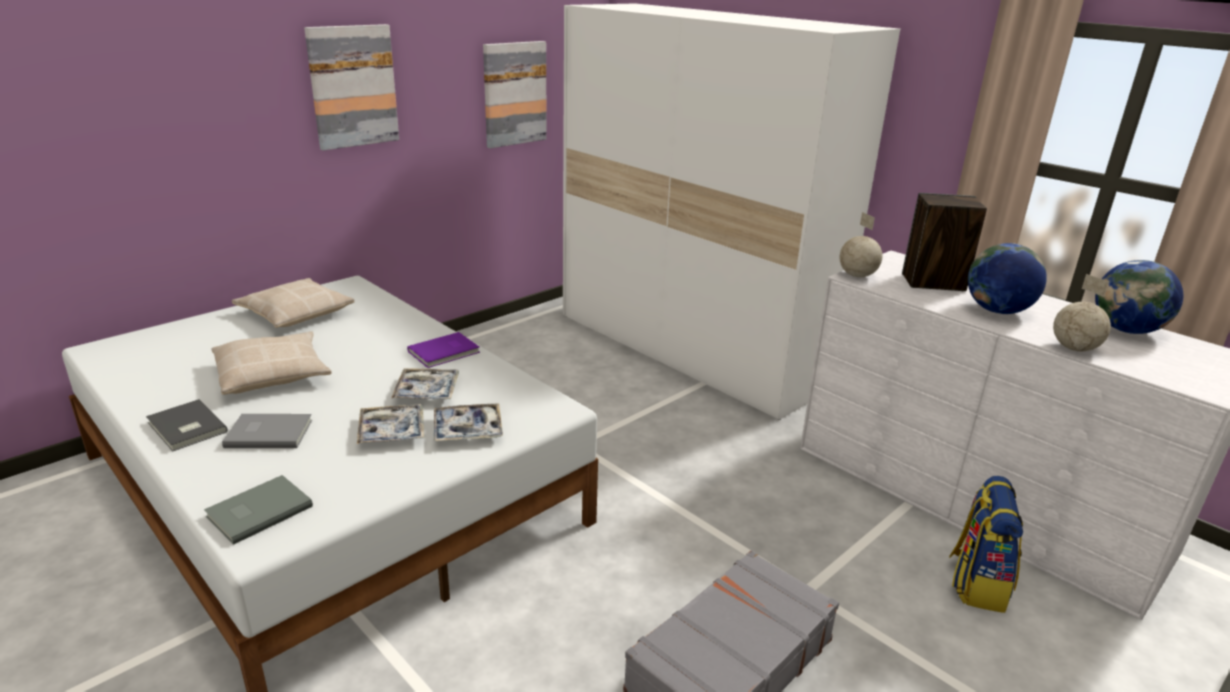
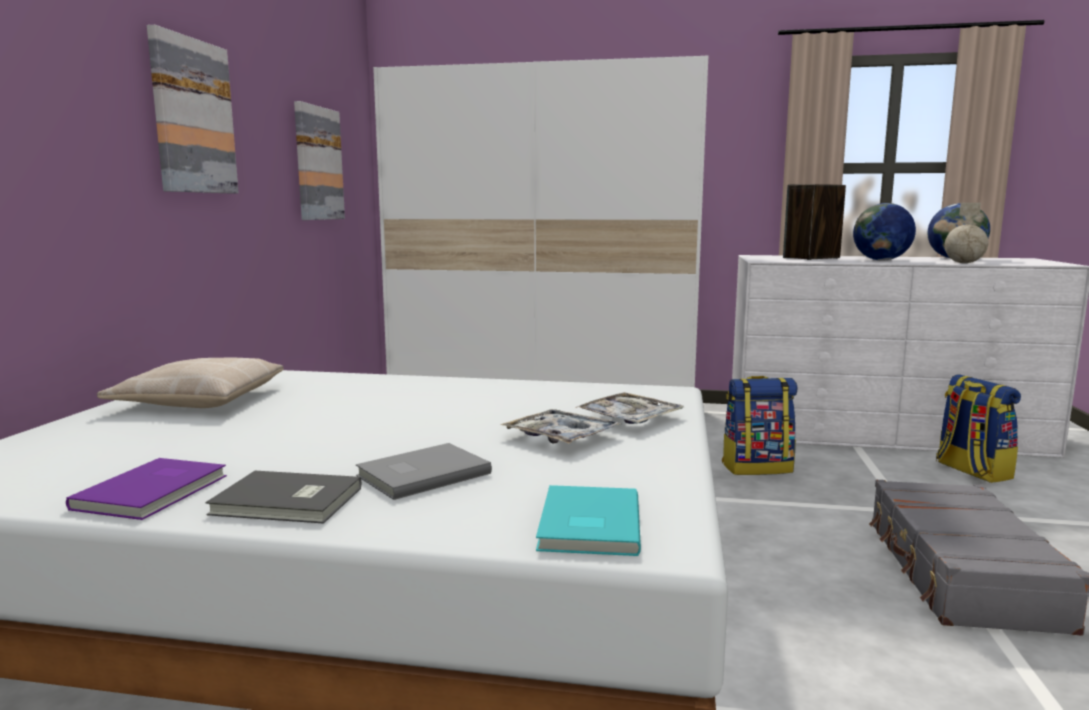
camera: 35 degrees left, 15 degrees down
grey book [204,475,313,545] -> turquoise book [536,485,641,556]
beige pillow [211,331,332,395] -> none
tray [391,368,459,399] -> none
purple book [407,332,480,368] -> purple book moved to [66,458,227,520]
globe [840,212,882,277] -> none
none -> backpack [722,376,797,475]

